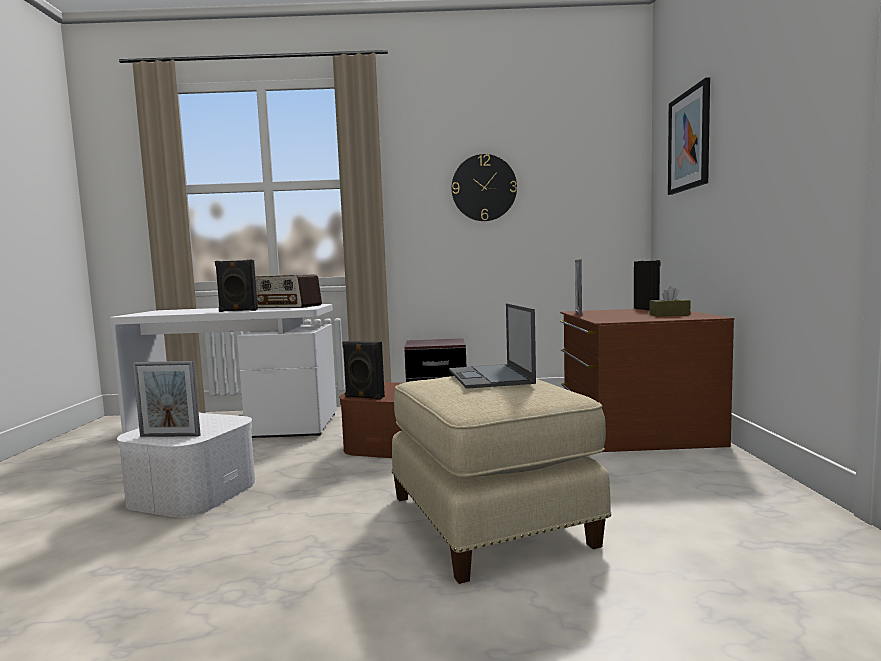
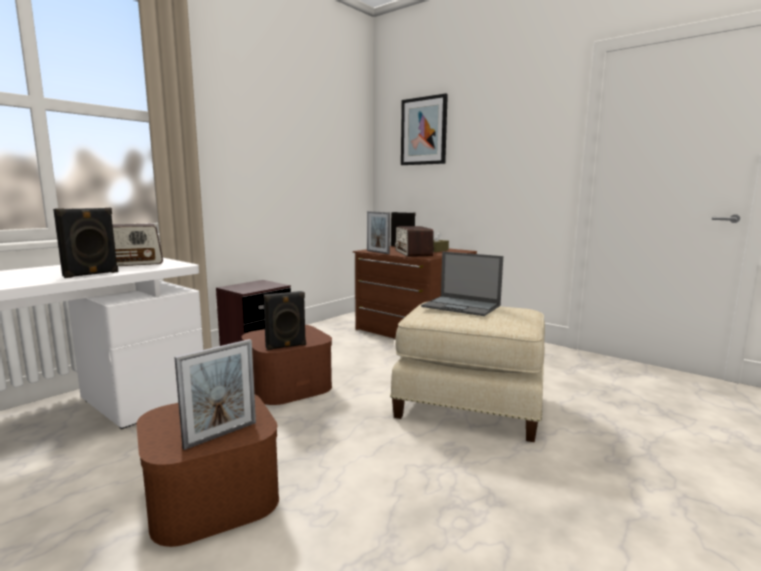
camera: 50 degrees left, 5 degrees up
white storage box [117,413,256,518] -> brown storage box [136,395,279,547]
wall clock [452,154,517,221] -> none
none -> radio [395,226,434,257]

